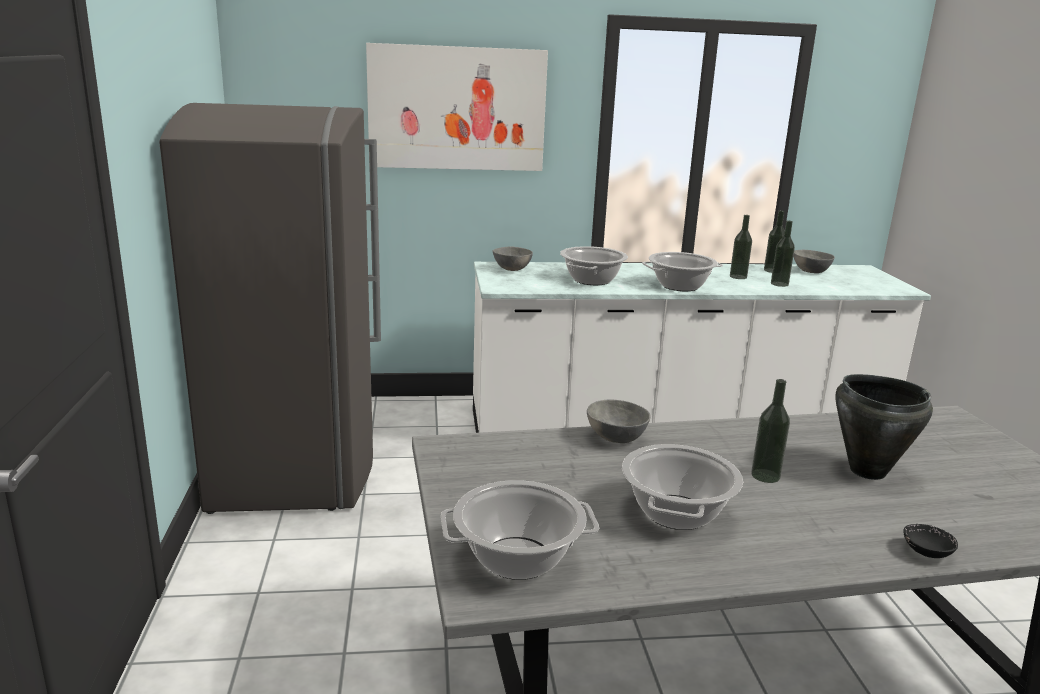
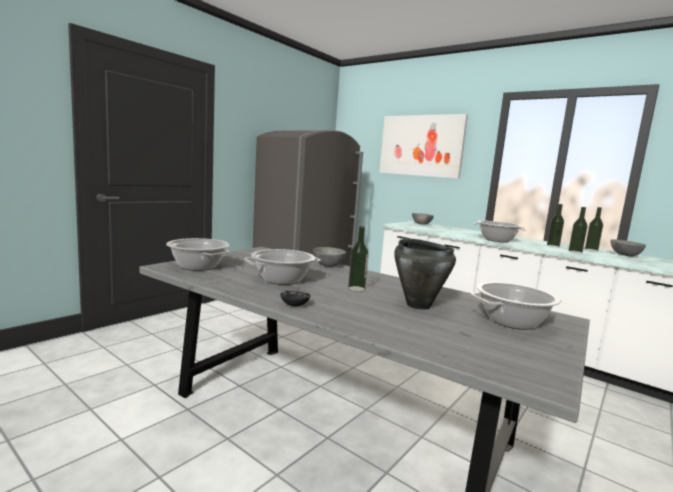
camera: 45 degrees right, 10 degrees down
cooking pot [560,246,628,285] -> cooking pot moved to [471,282,562,330]
black bowl [903,524,958,558] -> black bowl moved to [280,290,311,306]

